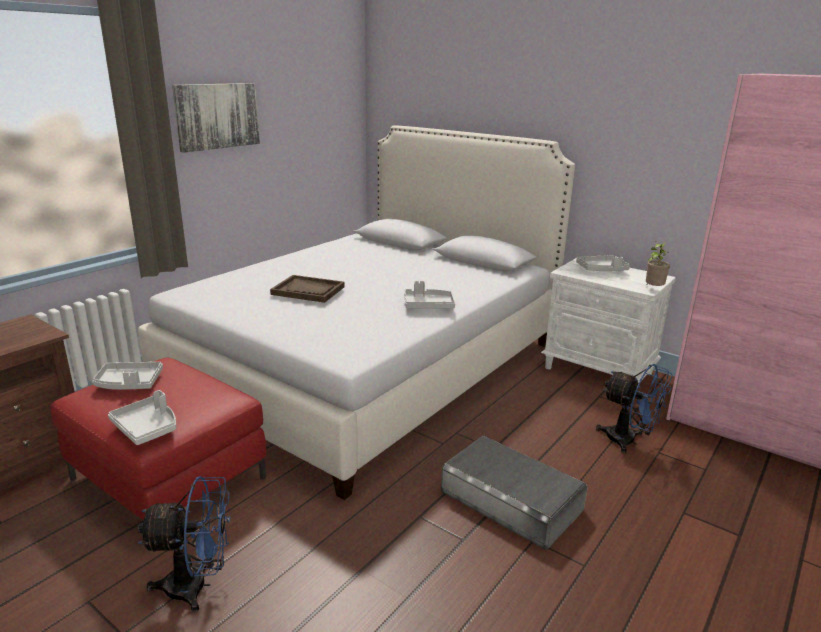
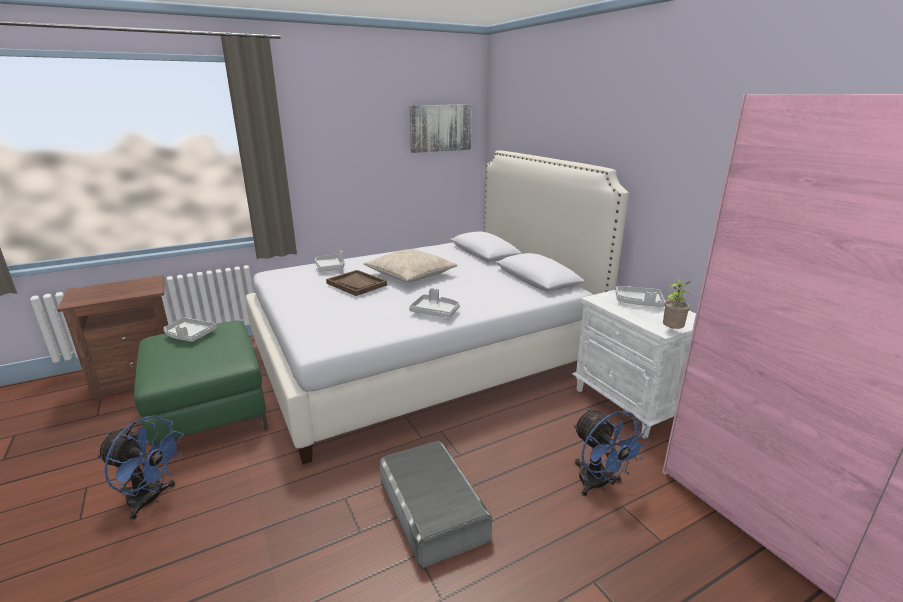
camera: 25 degrees right, 0 degrees up
red ottoman [50,357,266,521] -> green ottoman [134,321,268,448]
grey tray [108,390,176,445] -> grey tray moved to [314,250,345,272]
picture [172,83,260,153] -> picture moved to [409,105,472,153]
none -> beige pillow [364,249,458,282]

